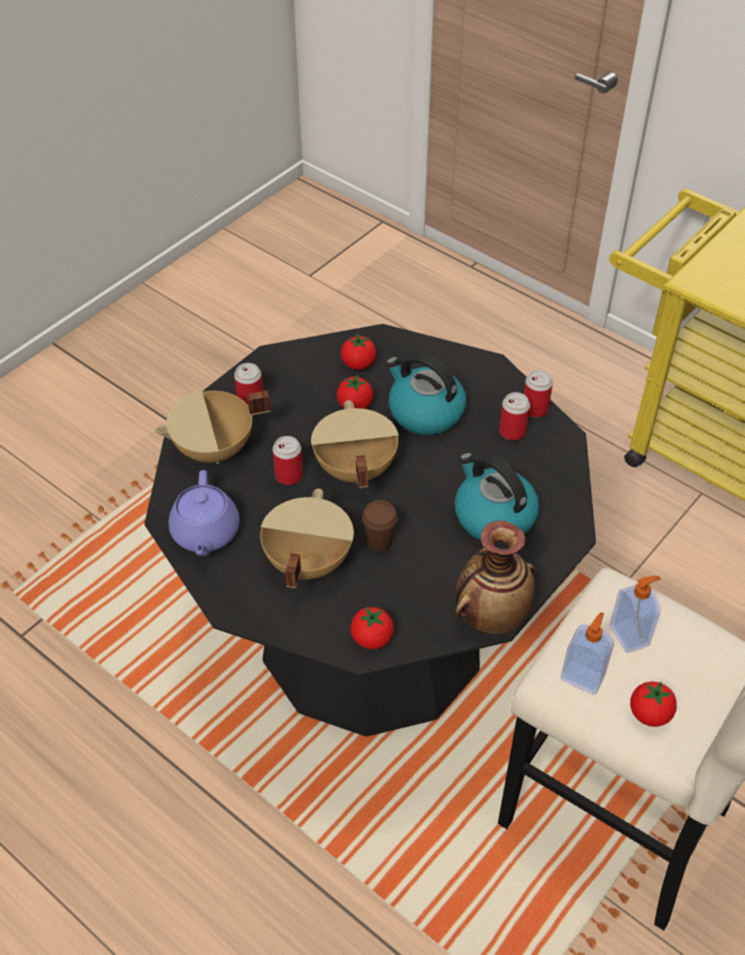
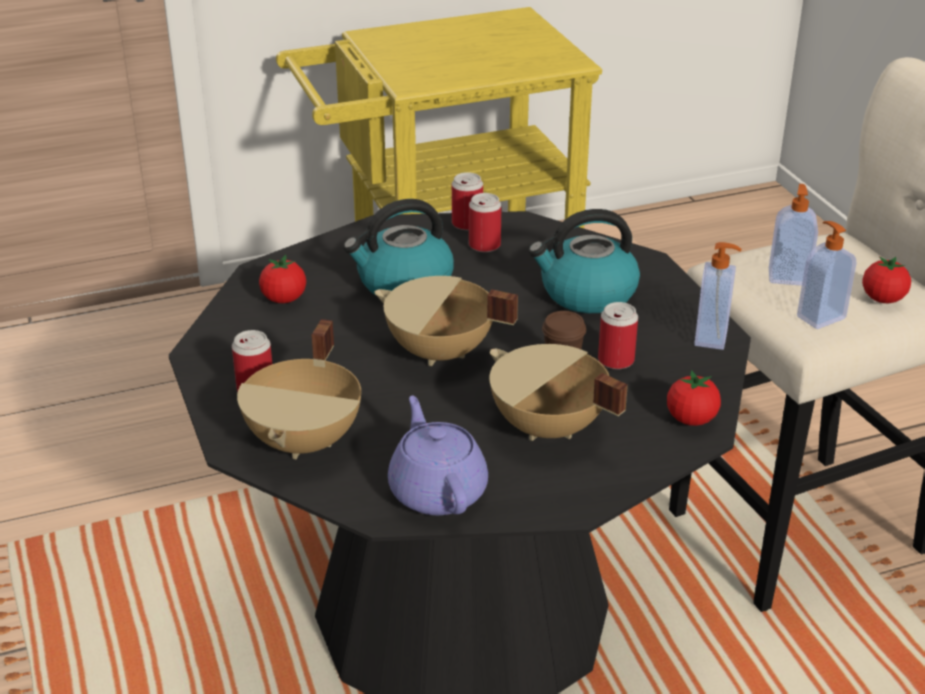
camera: 60 degrees left, 15 degrees down
purple teapot [169,470,240,556] -> purple teapot turned 135 degrees counterclockwise [388,396,488,515]
can [272,436,303,485] -> can moved to [598,302,638,369]
tomato [337,374,373,409] -> none
vase [455,521,536,634] -> soap dispenser [694,242,741,350]

